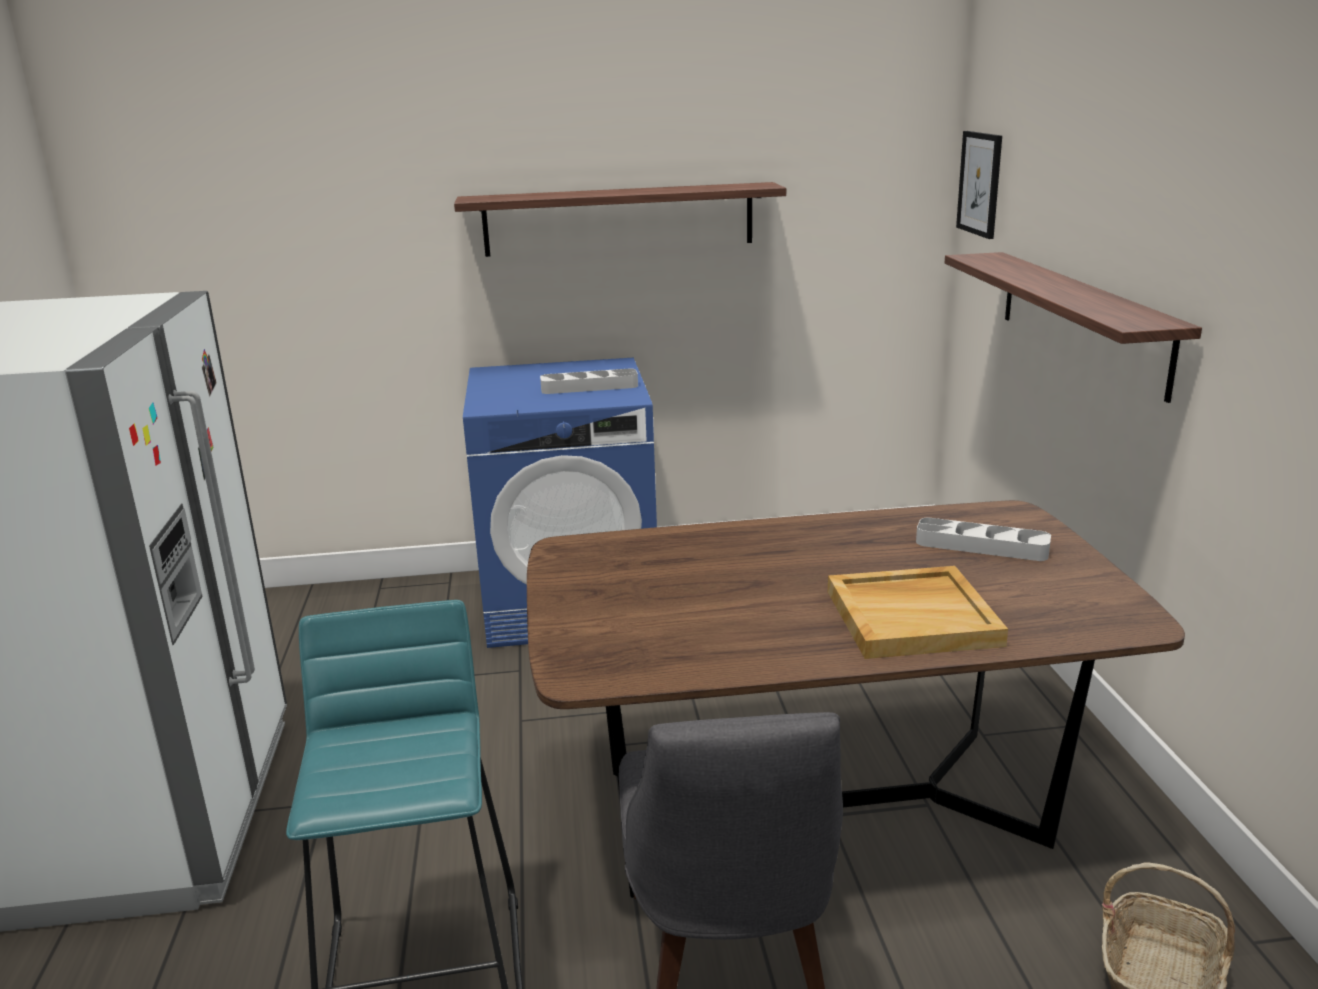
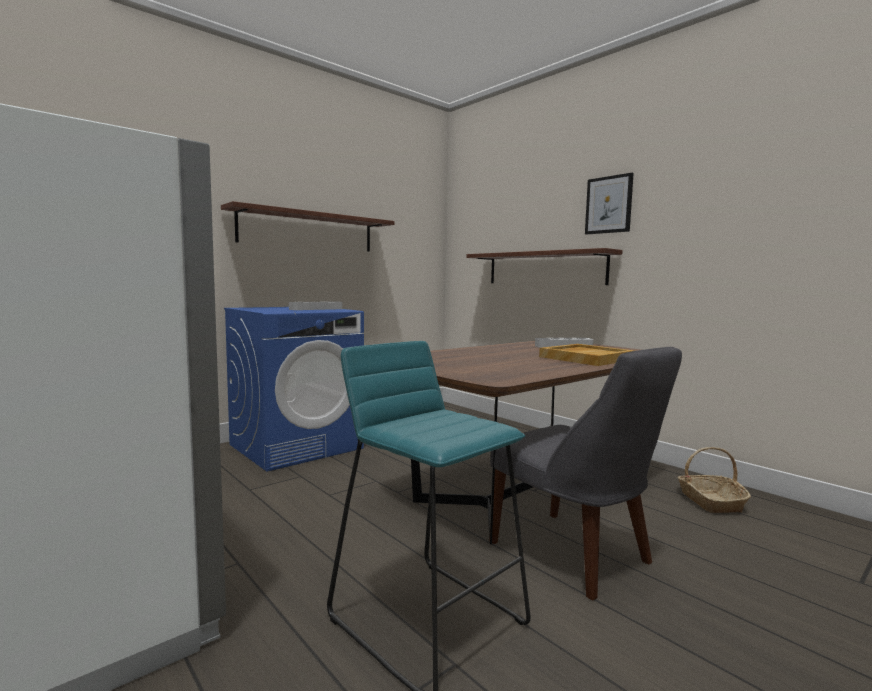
camera: 35 degrees left, 15 degrees down
picture [956,131,1002,239] -> picture moved to [585,173,634,235]

